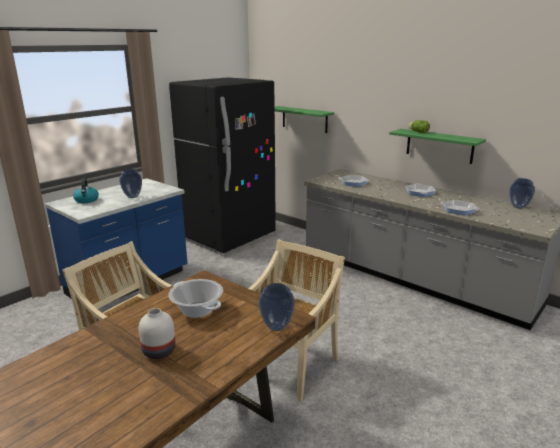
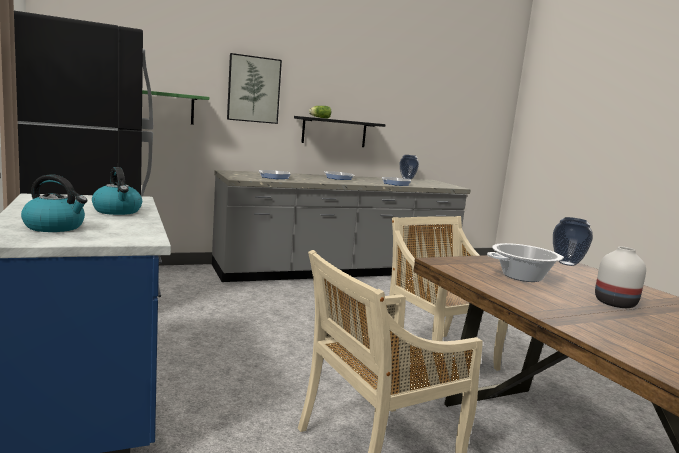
camera: 65 degrees left, 10 degrees down
vase [119,169,142,198] -> kettle [92,167,142,215]
green shelf [389,129,486,164] -> black shelf [294,116,386,147]
none -> picture [227,53,282,124]

